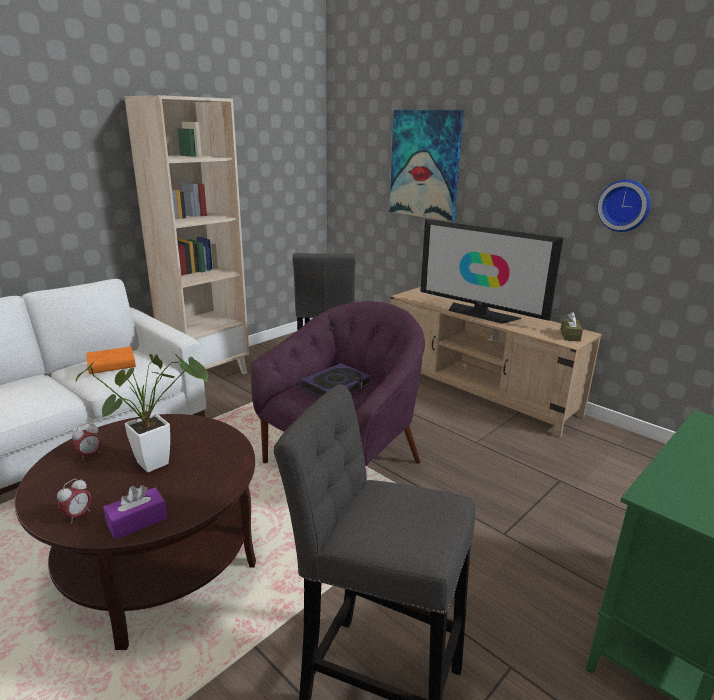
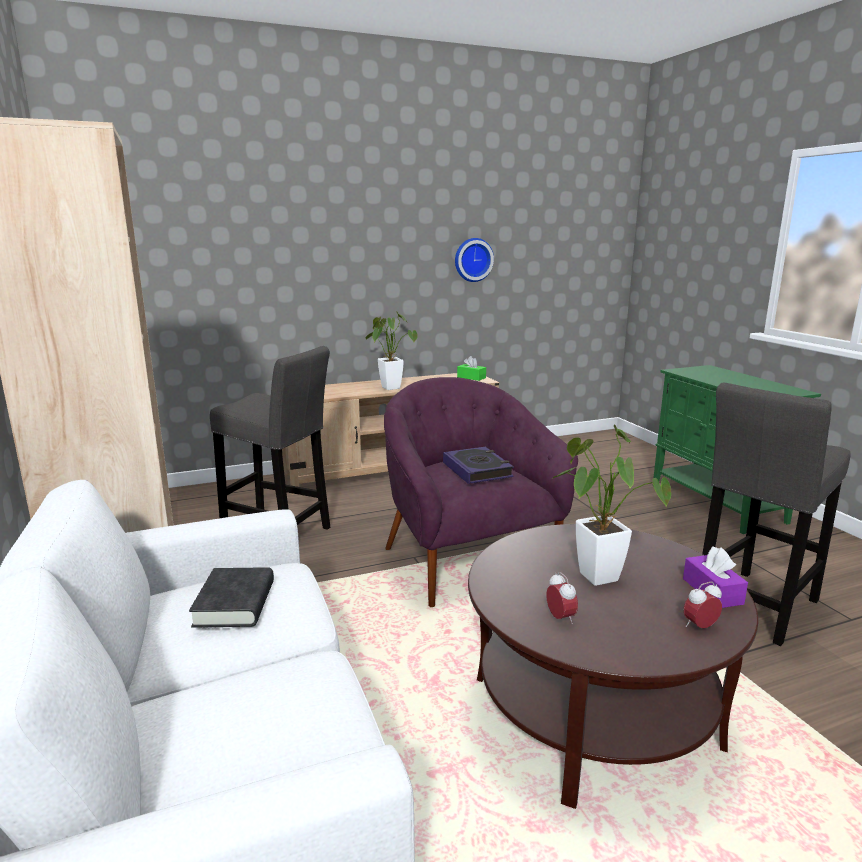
camera: 65 degrees left, 5 degrees down
alarm clock [57,478,91,523] -> alarm clock turned 75 degrees counterclockwise [684,582,722,628]
orange book [86,347,136,374] -> black book [189,567,274,628]
picture [390,110,464,222] -> none
television [420,219,563,323] -> potted plant [365,312,418,390]
brown tissue box [561,312,583,342] -> green tissue box [457,356,486,381]

